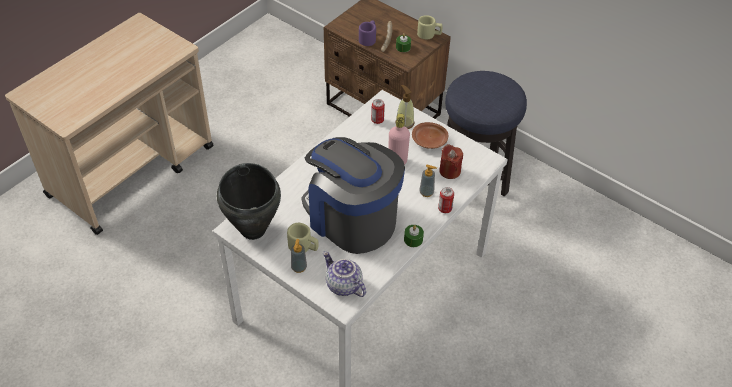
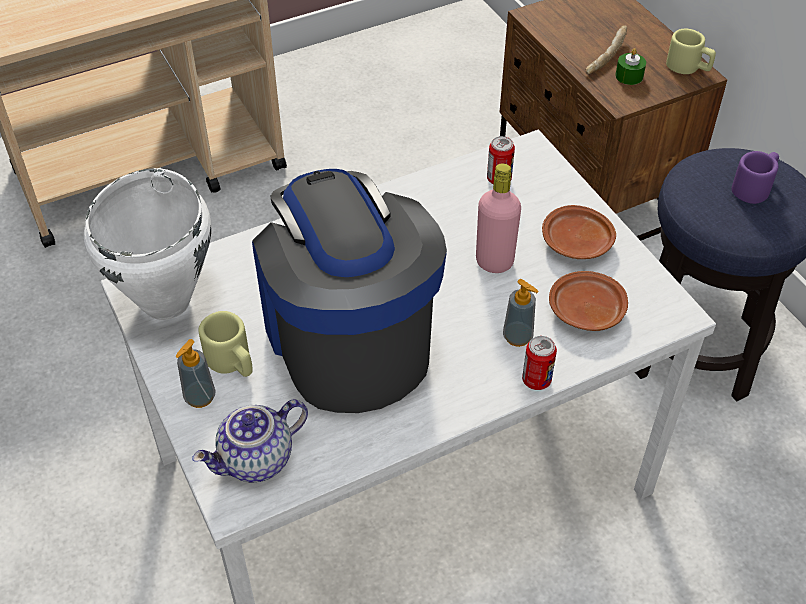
camera: 25 degrees right, 0 degrees up
black cooking pot [217,163,281,240] -> white cooking pot [84,168,211,320]
teapot [323,251,366,297] -> teapot turned 105 degrees counterclockwise [192,399,308,482]
purple mug [359,20,376,46] -> purple mug moved to [731,151,779,204]
soap dispenser [397,85,414,129] -> none
green candle [404,225,424,247] -> none
red candle [439,144,463,179] -> brown plate [549,271,628,331]

